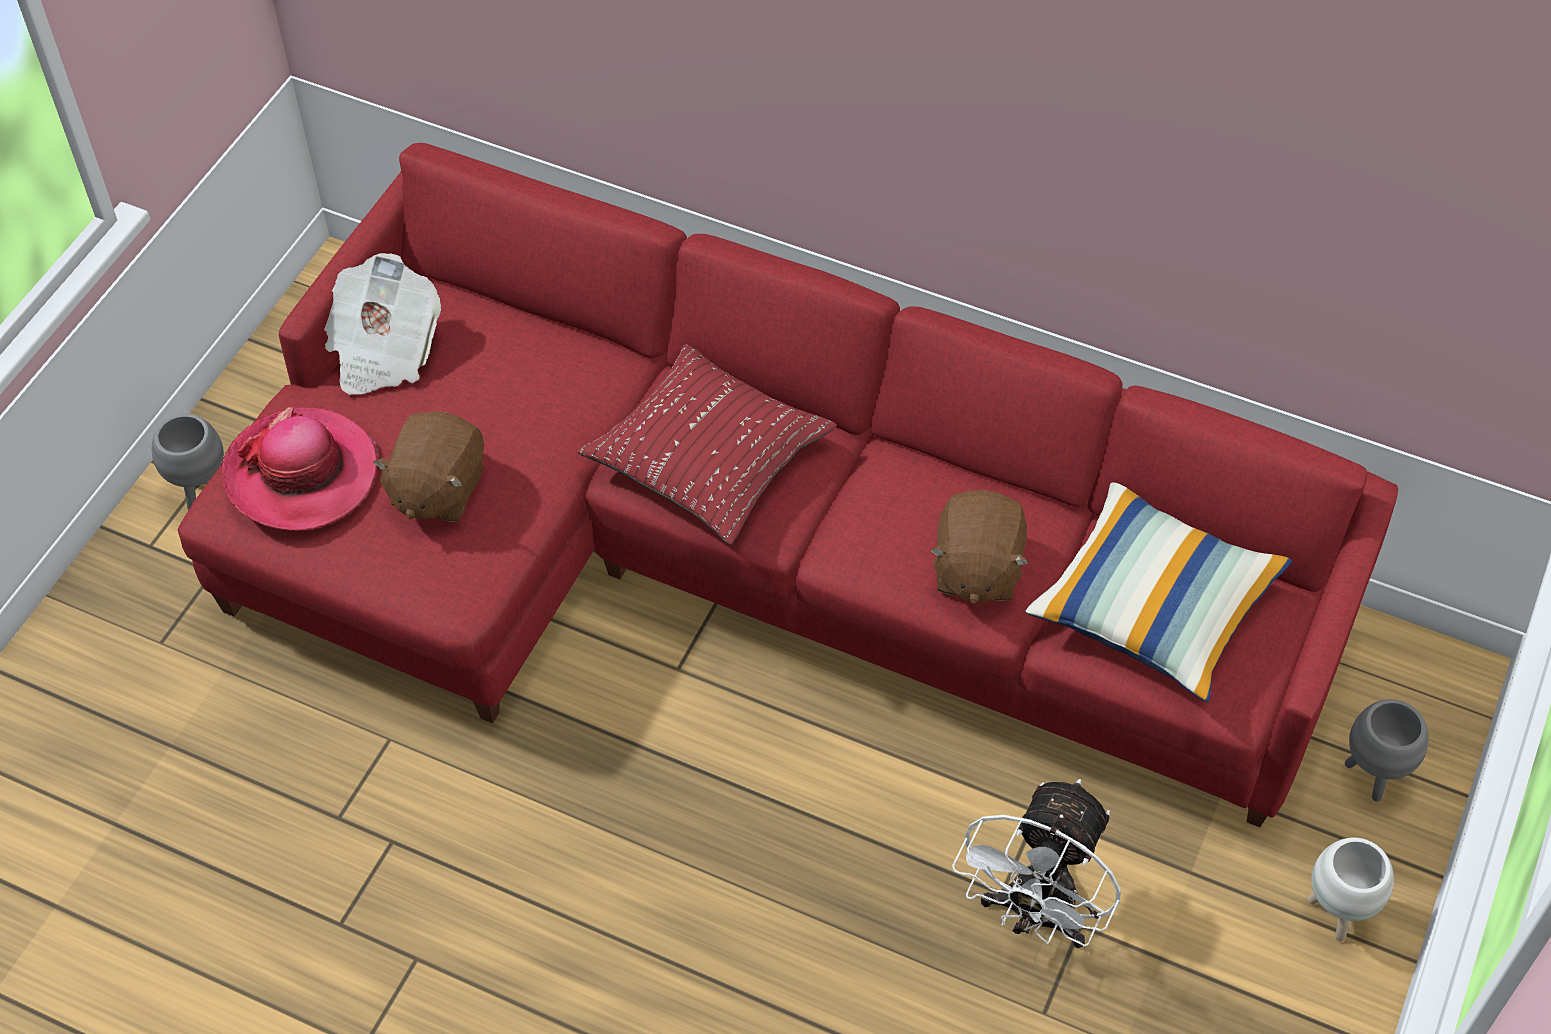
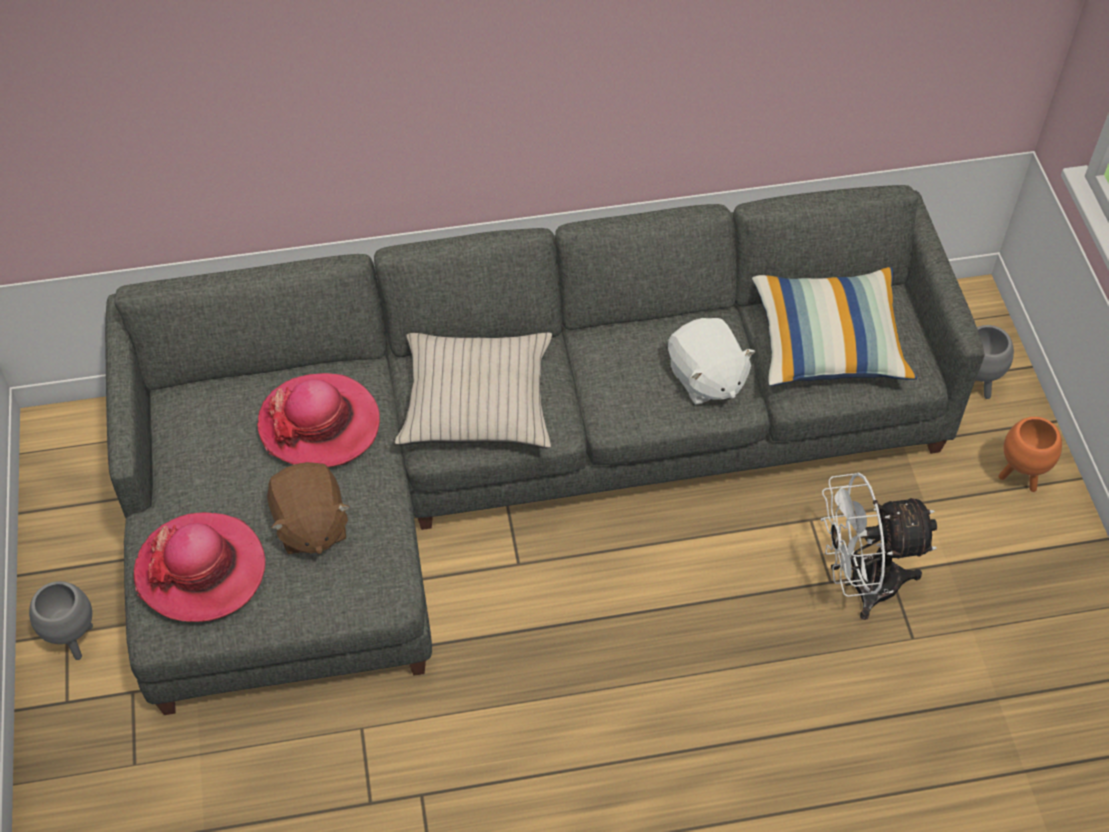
camera: 35 degrees left, 0 degrees up
red sofa [177,143,1398,827] -> grey sofa [105,185,985,715]
newspaper [324,253,441,395] -> none
red pillow [577,344,837,545] -> beige pillow [395,333,552,448]
brown plush toy [930,490,1029,604] -> white plush toy [668,318,755,405]
white fan [952,779,1121,949] -> white fan turned 90 degrees clockwise [821,472,937,620]
white planter [1308,837,1394,941] -> orange planter [999,417,1062,492]
none -> hat [257,373,380,467]

